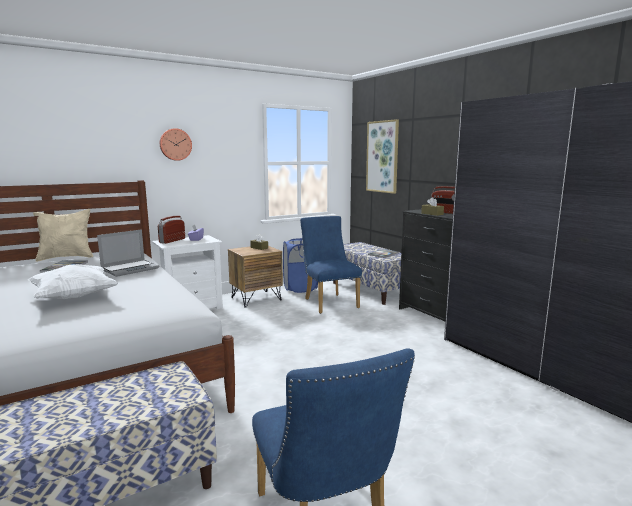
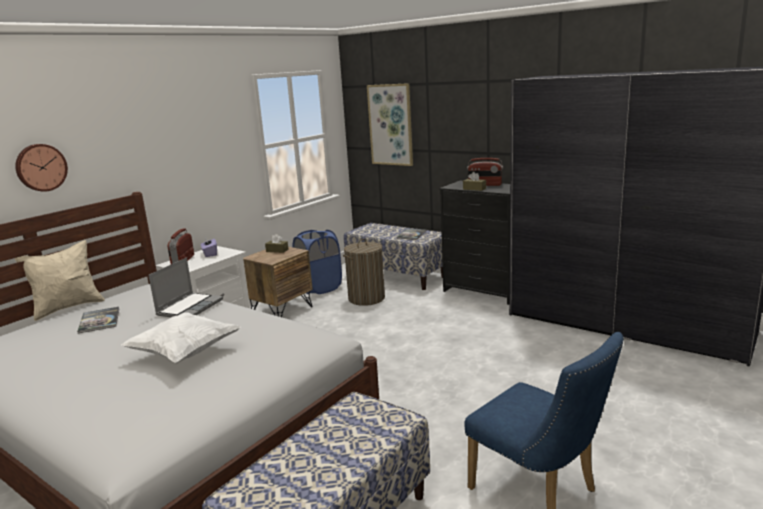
camera: 20 degrees left, 5 degrees up
wall clock [160,128,192,161] -> wall clock moved to [15,144,68,192]
blue chair [300,216,362,314] -> laundry basket [343,239,385,306]

